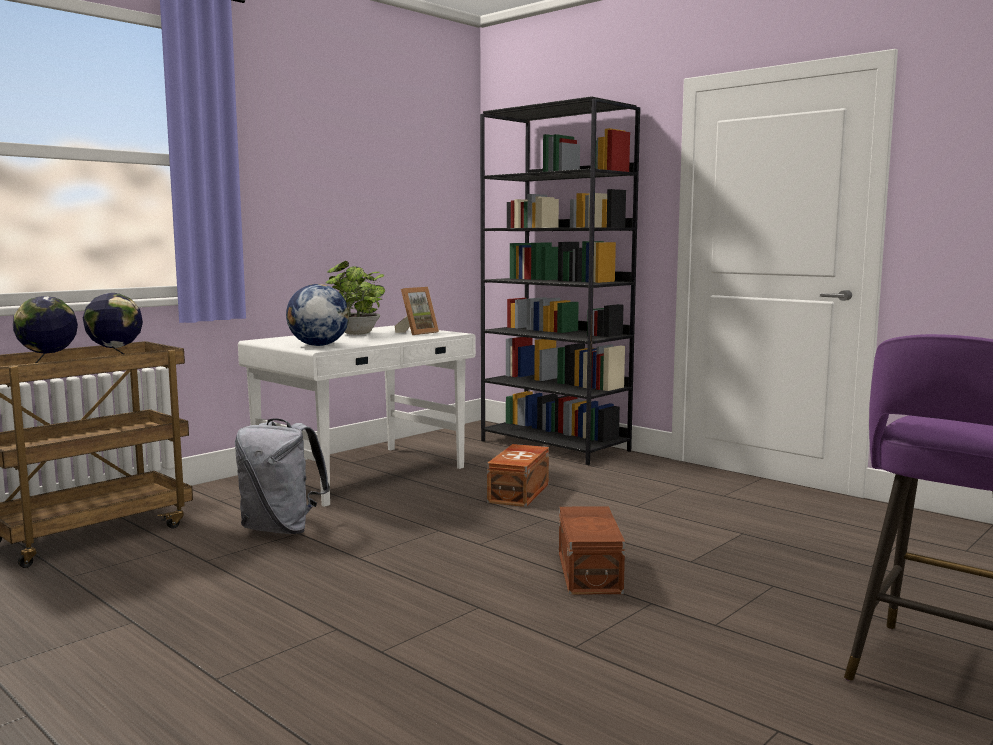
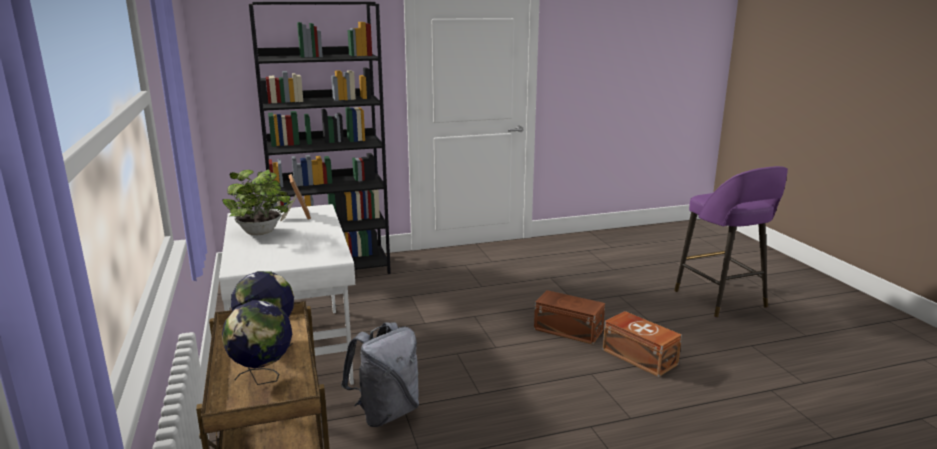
camera: 60 degrees left, 10 degrees up
globe [286,284,349,346] -> none
brown storage box [487,444,549,507] -> brown storage box moved to [602,311,682,377]

